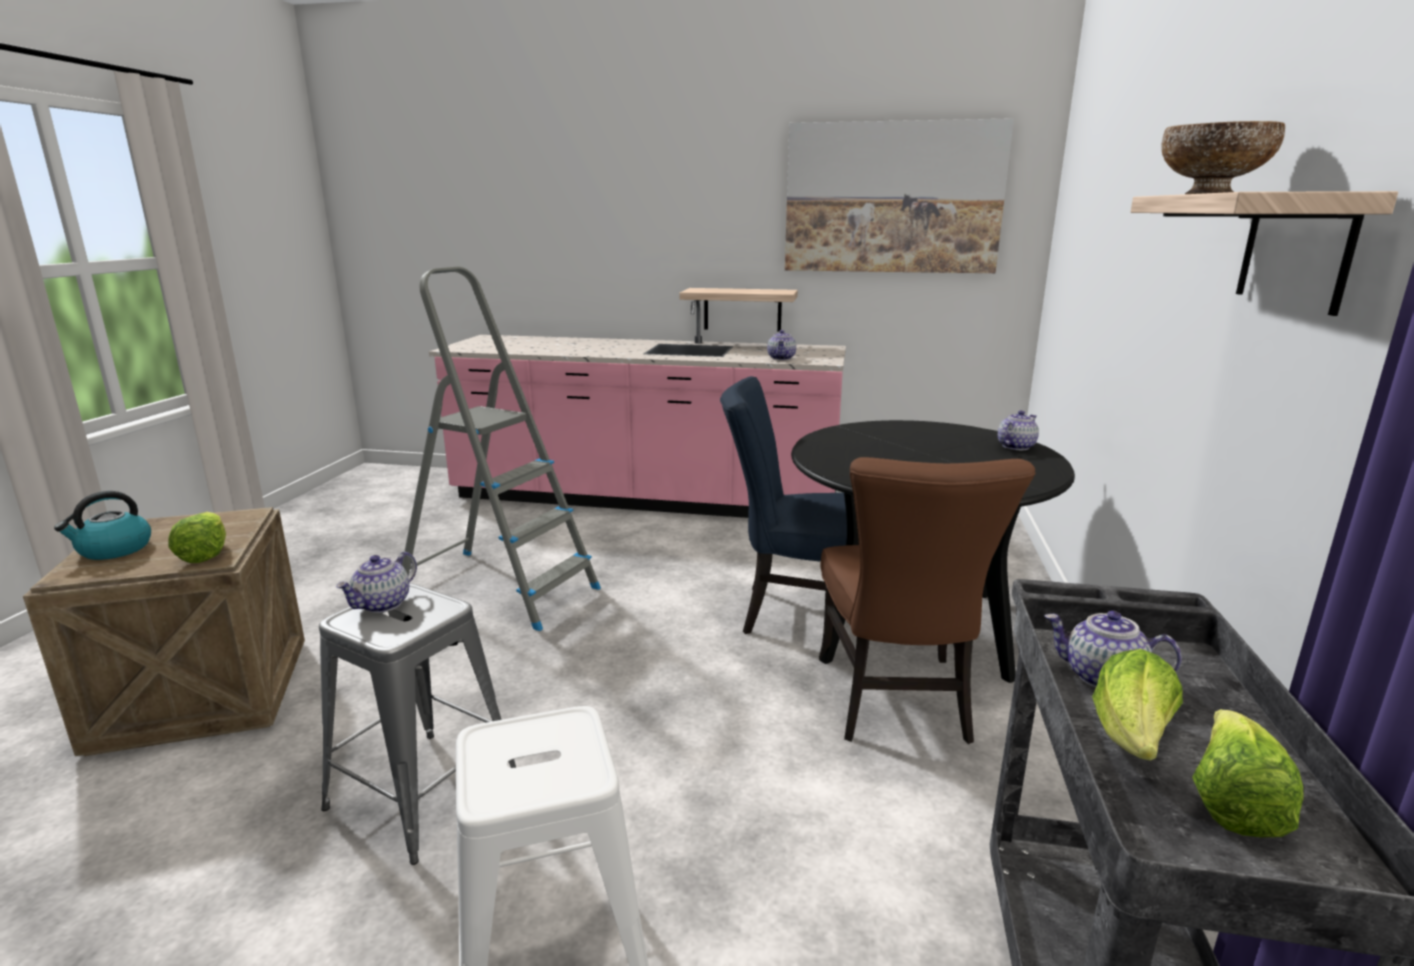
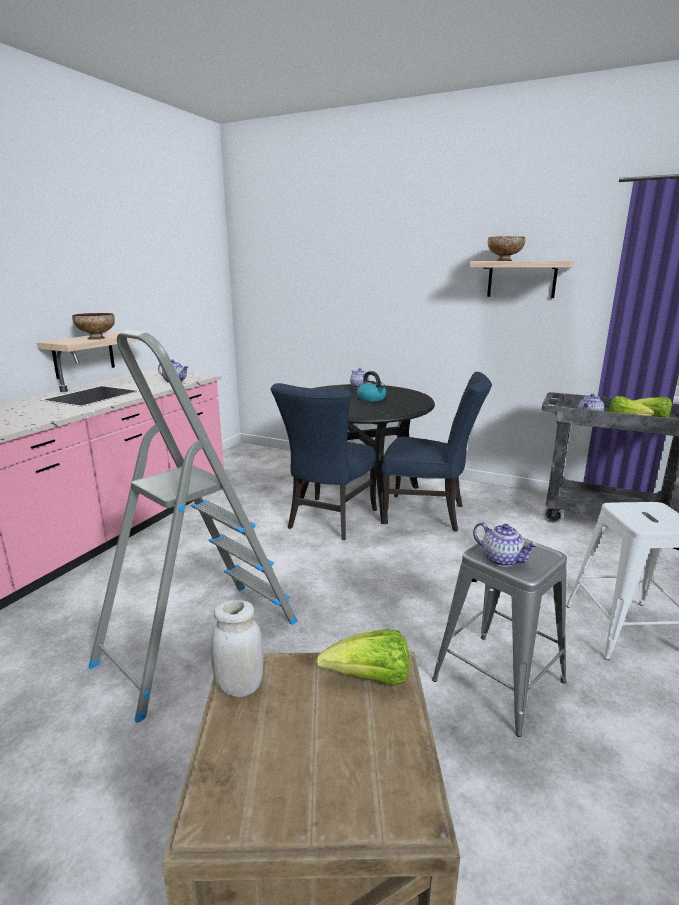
camera: 75 degrees left, 0 degrees up
kettle [54,491,151,560] -> kettle moved to [357,371,386,402]
picture [785,118,1014,273] -> none
brown chair [819,457,1036,744] -> blue chair [381,372,492,532]
none -> bowl [72,313,115,340]
none -> white jar [211,600,264,697]

